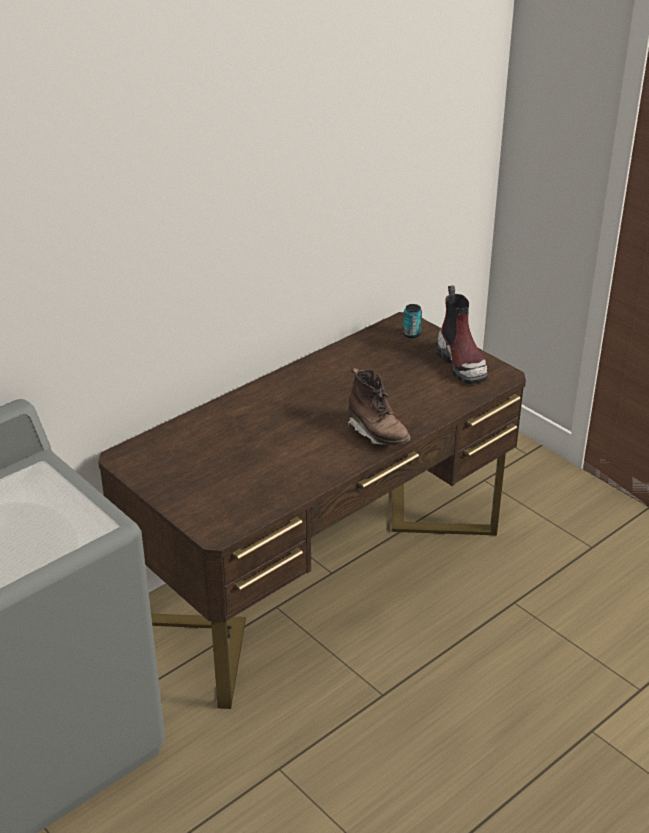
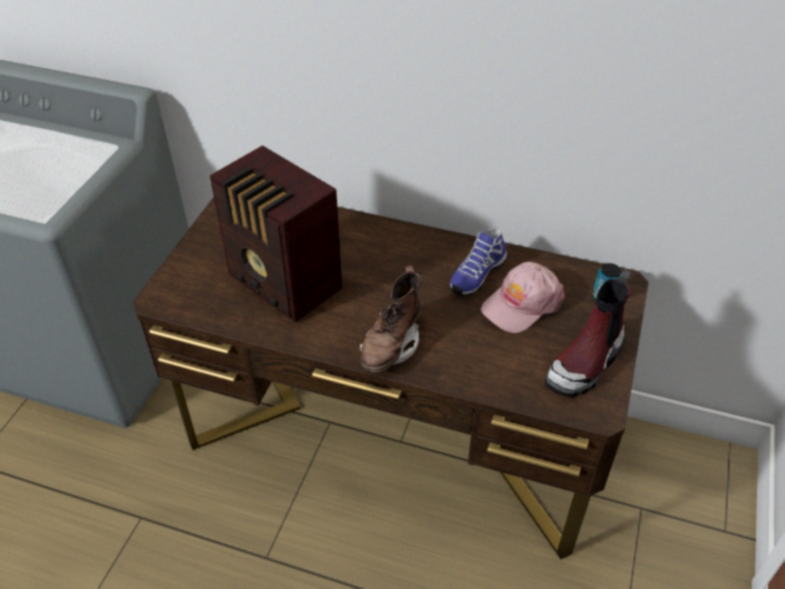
camera: 60 degrees right, 10 degrees up
none -> radio [209,145,342,323]
none -> shoe [450,228,507,297]
none -> pink cap [481,262,565,333]

